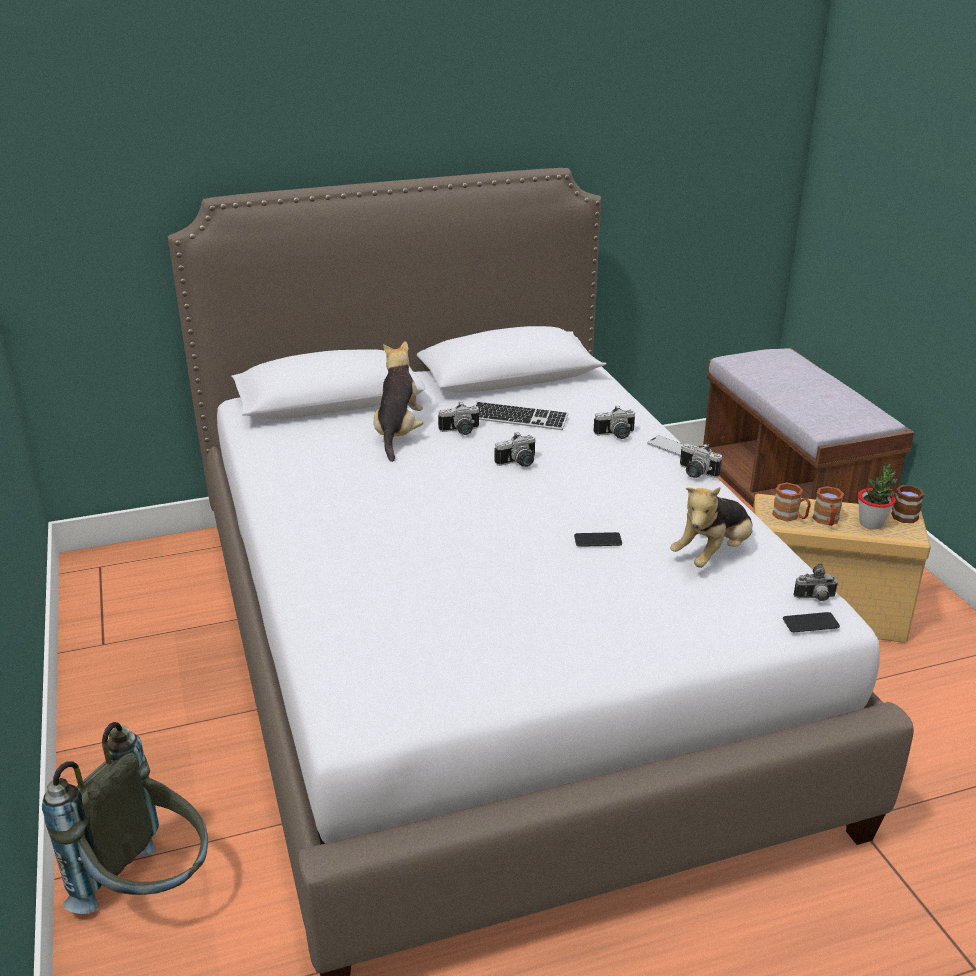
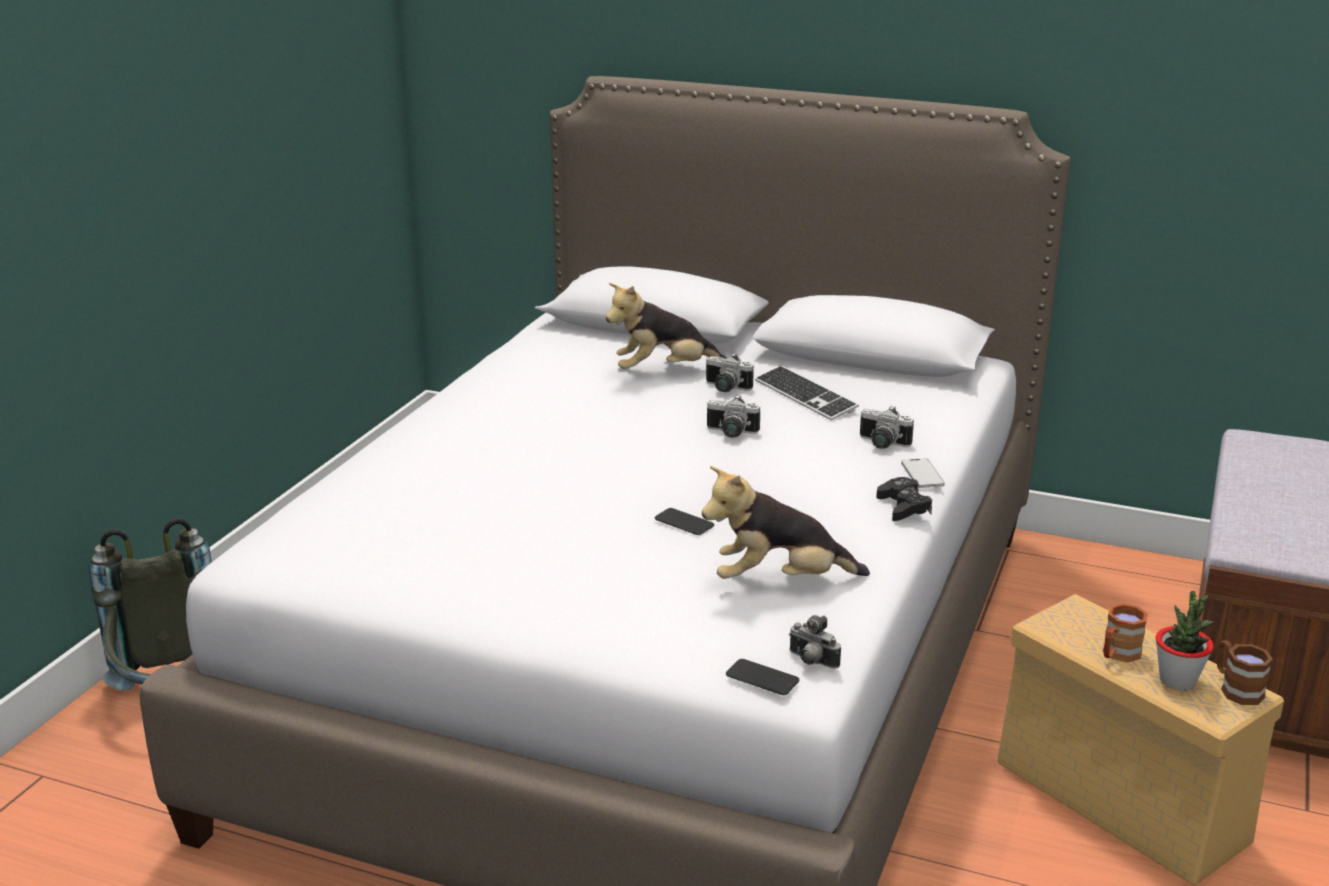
camera: 40 degrees right, 5 degrees down
plush toy [374,341,423,462] -> plush toy turned 150 degrees counterclockwise [606,283,727,369]
camera [680,444,722,478] -> black game controller [876,477,932,521]
brown mug [772,483,811,521] -> none

